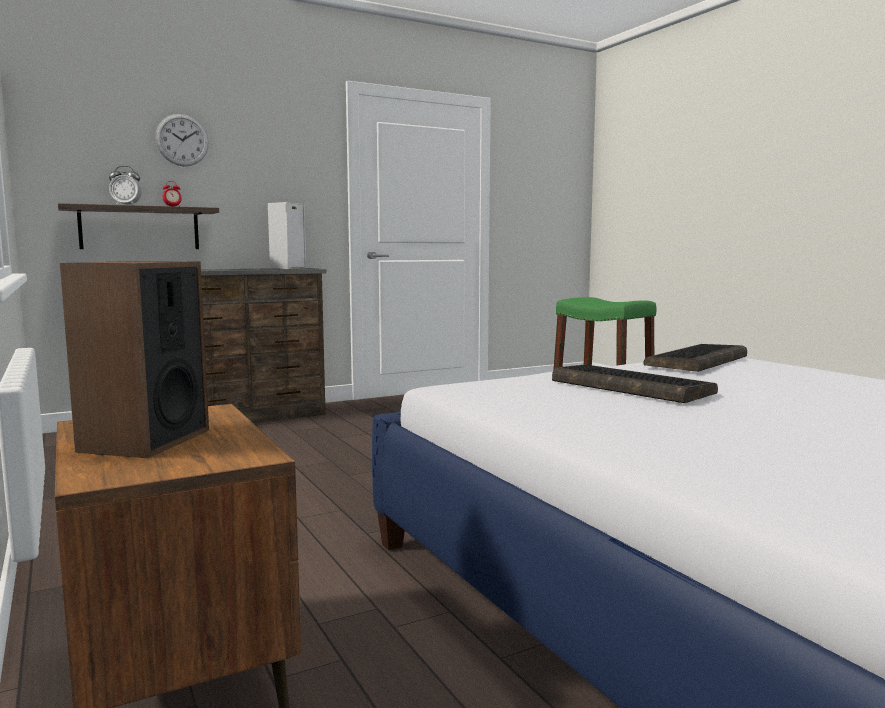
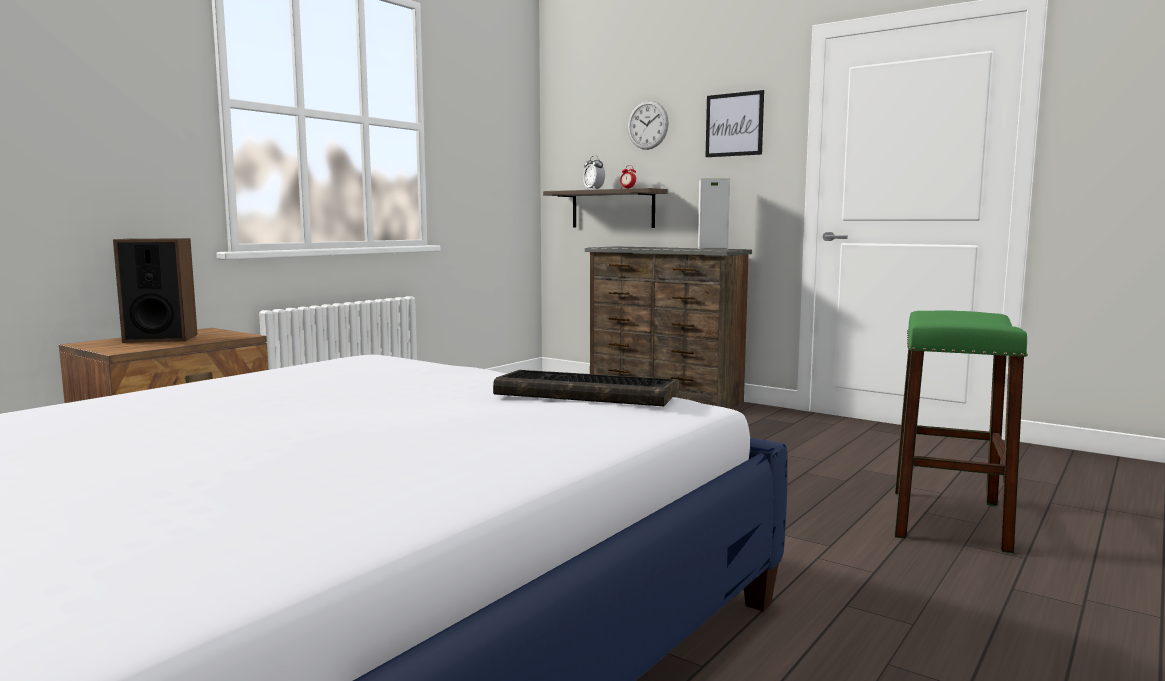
camera: 65 degrees right, 0 degrees up
keyboard [552,364,718,403] -> none
none -> picture [705,90,764,157]

